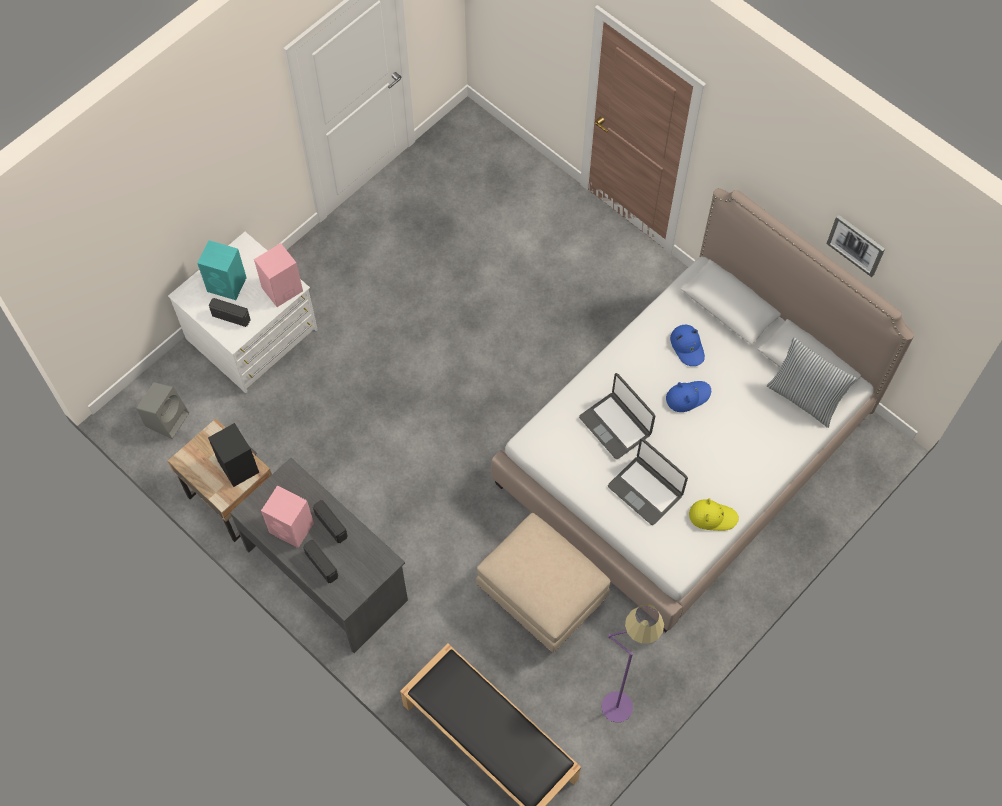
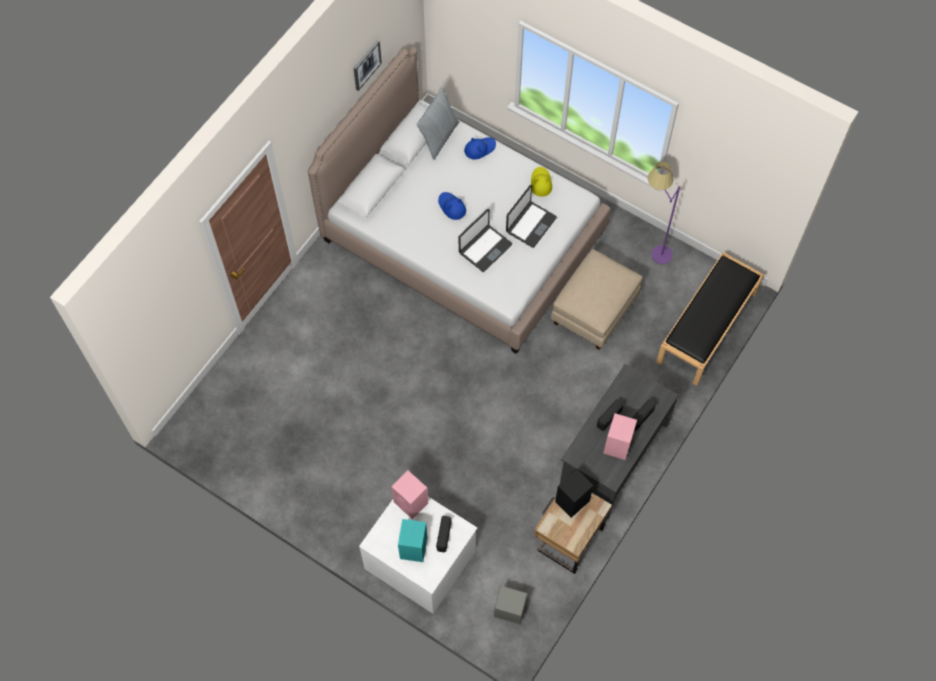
camera: 100 degrees left, 0 degrees up
blue hat [670,325,705,366] -> blue hat moved to [464,137,496,160]

